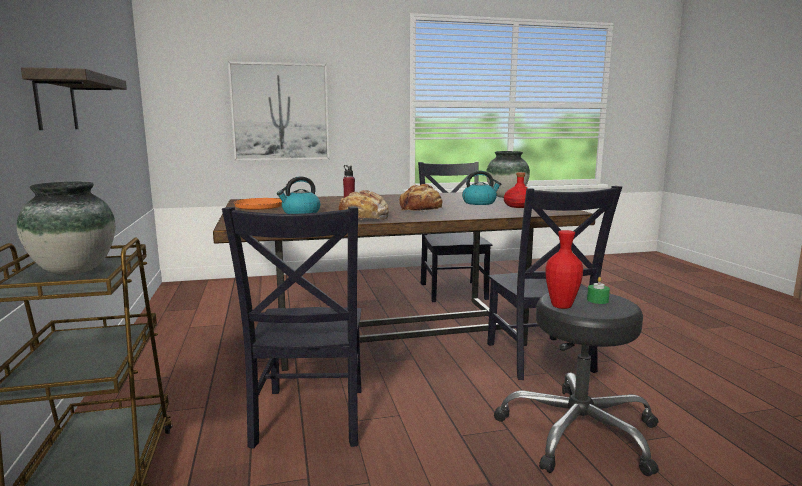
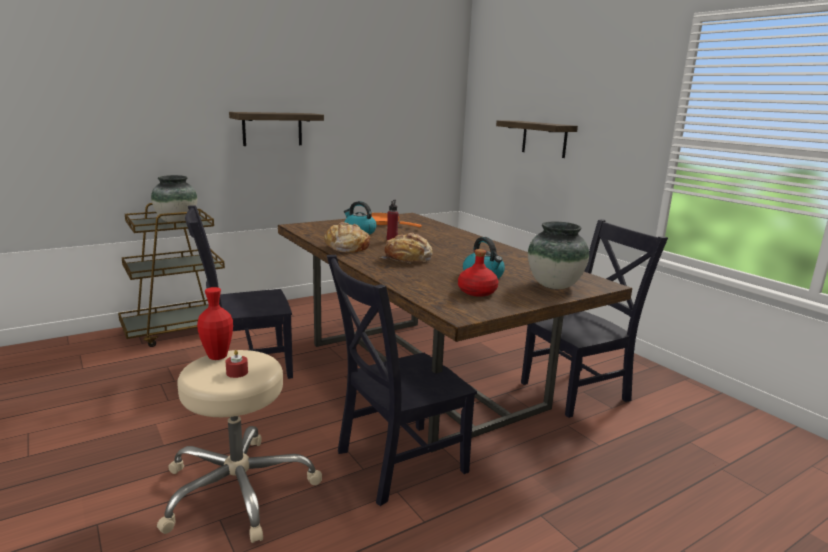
camera: 70 degrees right, 5 degrees up
picture [228,61,329,161] -> shelf [496,120,578,158]
black stool [494,290,659,476] -> beige stool [157,350,322,543]
green candle [587,277,610,304] -> red candle [226,350,248,378]

